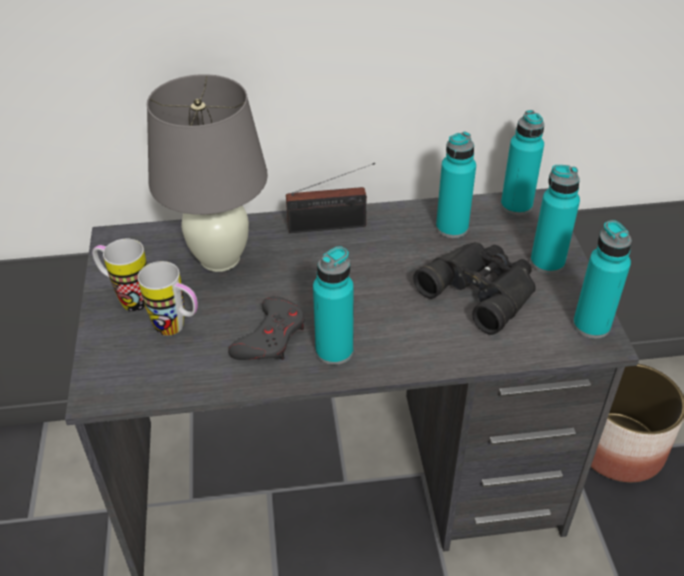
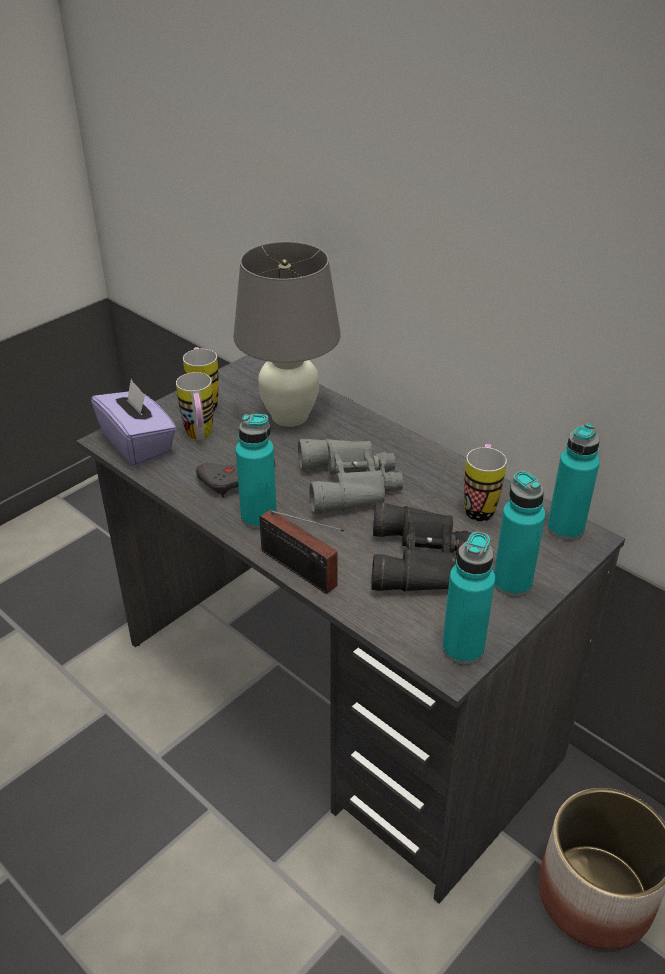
camera: 50 degrees right, 5 degrees down
radio [286,163,375,233] -> radio moved to [259,509,344,594]
turquoise bottle [436,131,476,238] -> mug [464,444,507,522]
none -> purple tissue box [91,379,176,466]
none -> grey binoculars [298,439,404,514]

